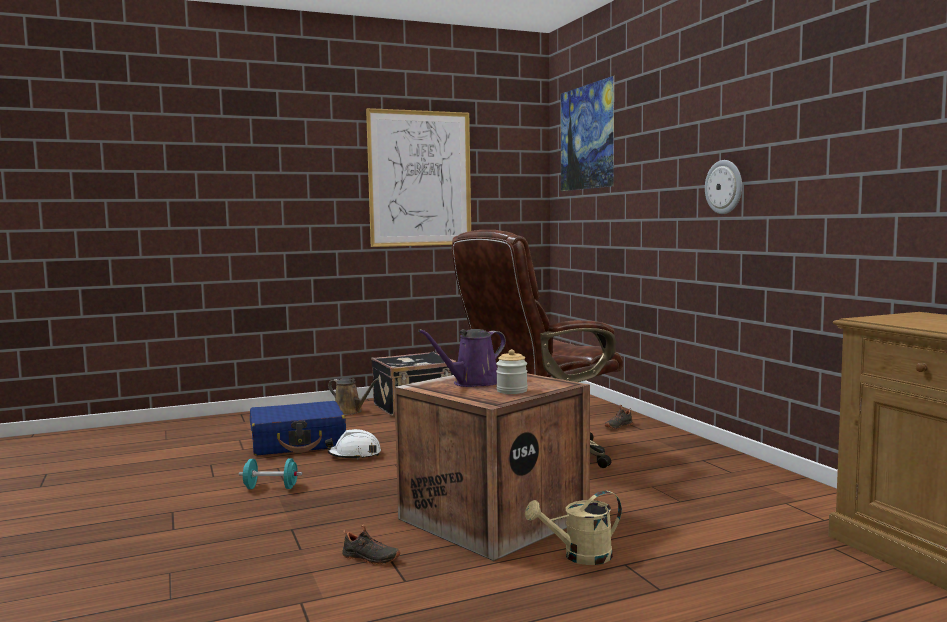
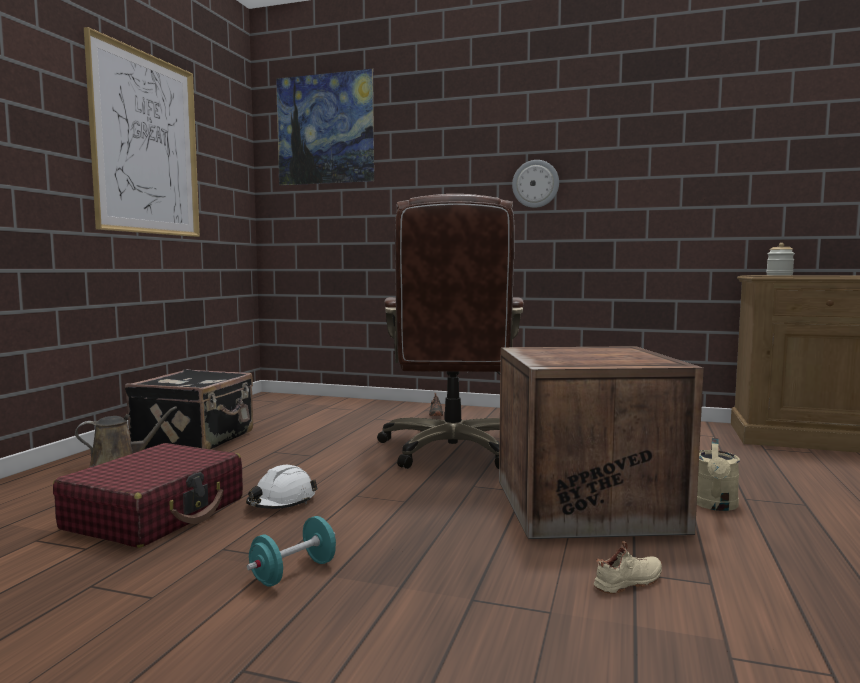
camera: 50 degrees left, 0 degrees up
blue suitcase [250,401,346,455] -> red suitcase [53,443,243,548]
black shoe [342,524,400,565] -> beige shoe [594,541,662,594]
purple watering can [418,329,506,387] -> none
jar [496,349,528,394] -> jar moved to [766,243,795,276]

